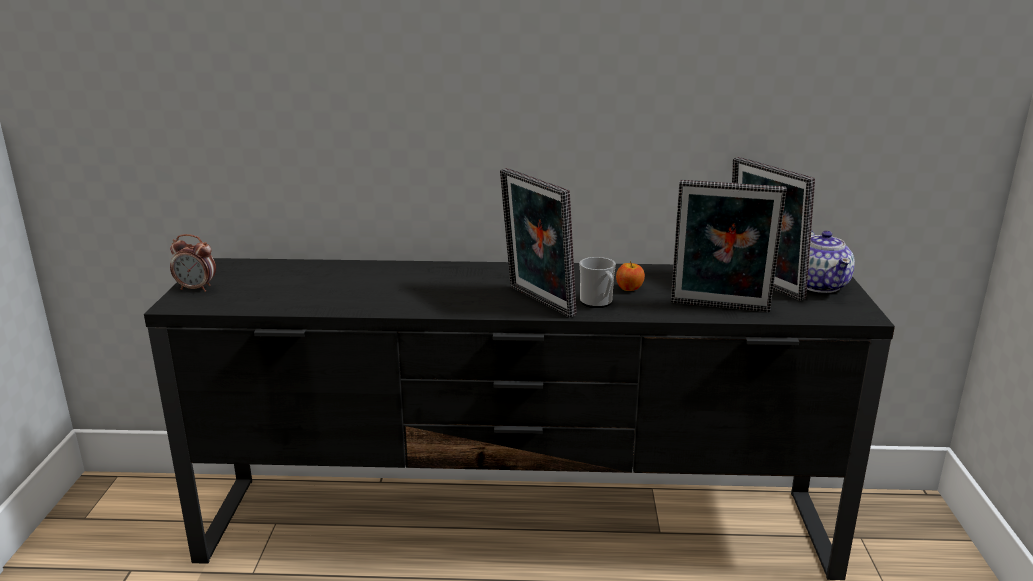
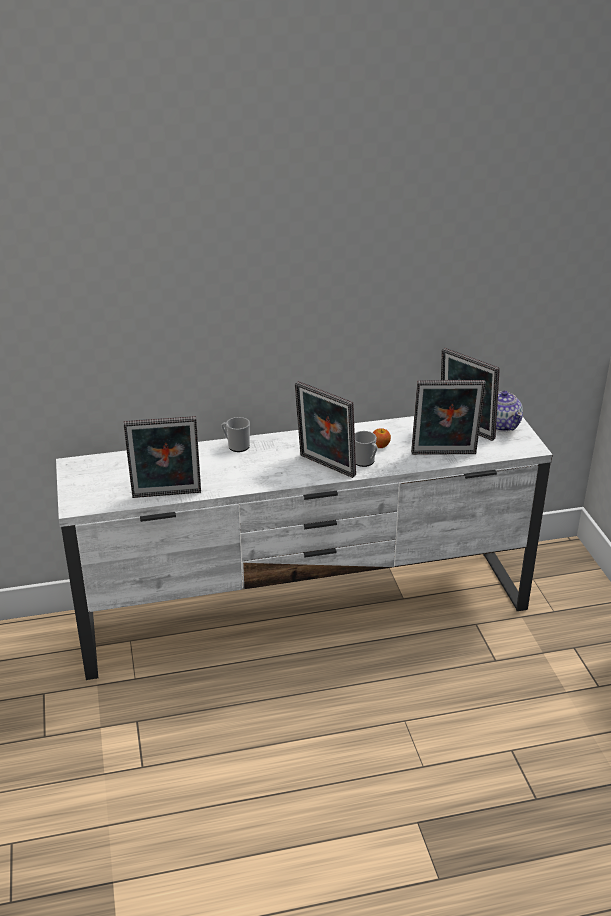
camera: 15 degrees left, 10 degrees up
black tv stand [144,258,895,580] -> white tv stand [56,416,553,680]
alarm clock [170,234,216,292] -> none
none -> picture frame [123,416,201,498]
none -> mug [221,417,250,452]

